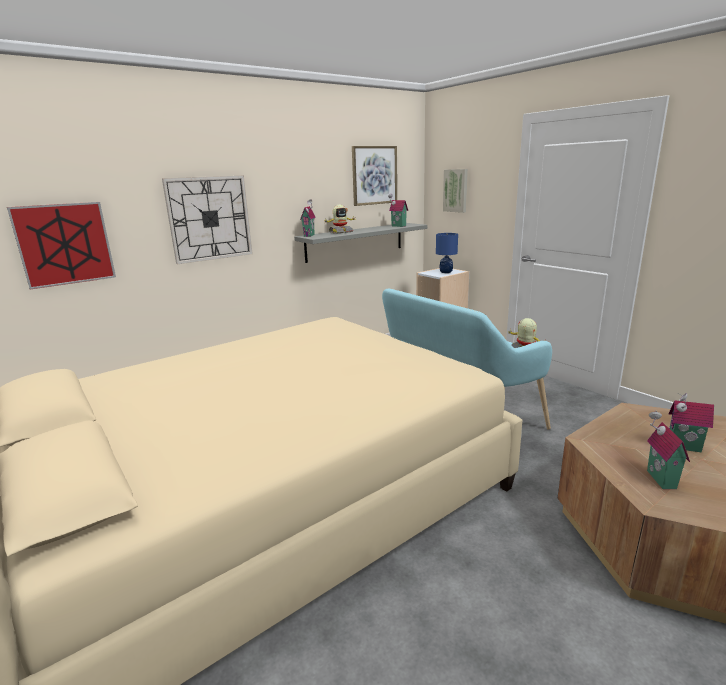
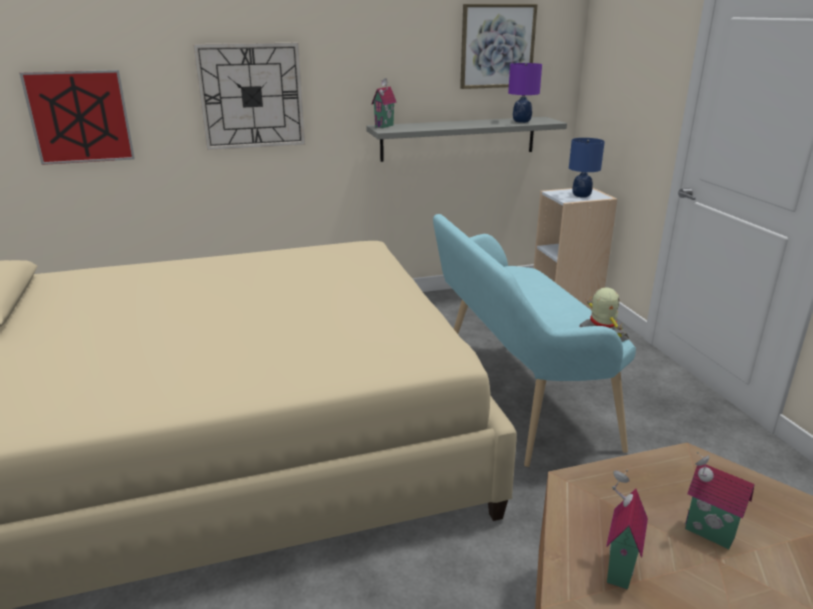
camera: 20 degrees right, 5 degrees up
toy robot [323,205,355,234] -> none
toy house [388,193,408,227] -> purple table lamp [508,63,542,123]
picture [443,169,468,213] -> none

